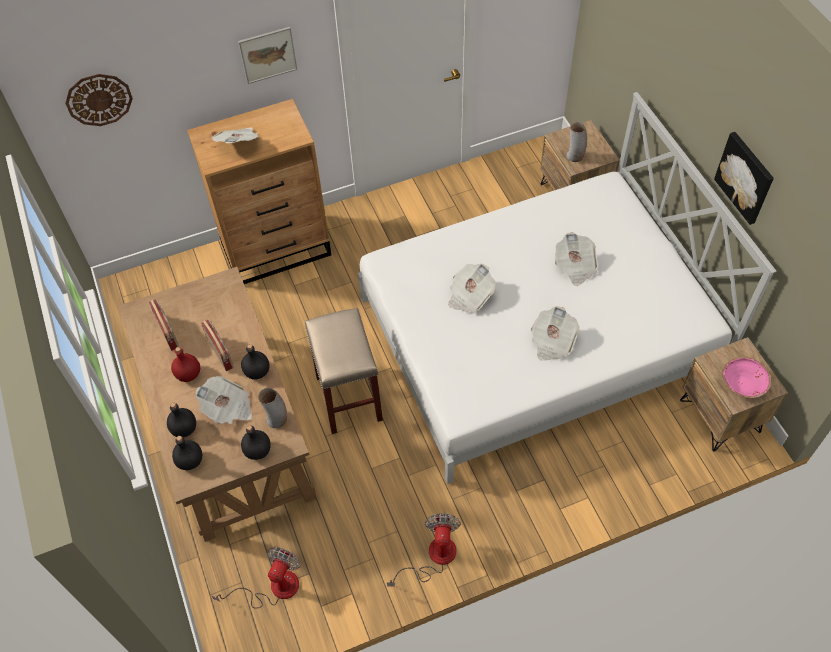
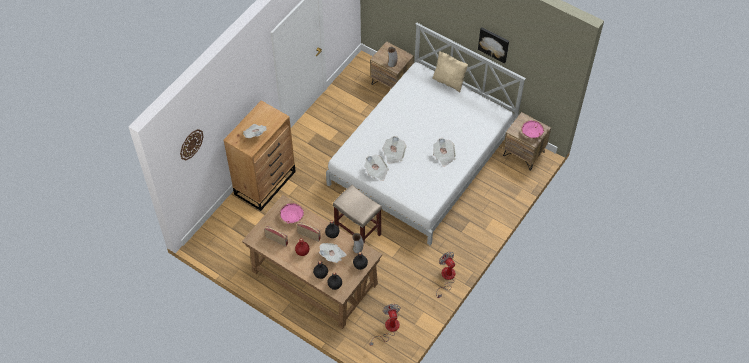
camera: 35 degrees left, 0 degrees up
picture [238,27,297,84] -> none
newspaper [555,232,598,286] -> newspaper moved to [364,155,389,181]
none -> pink bowl [279,203,304,224]
none -> beige pillow [432,51,468,92]

